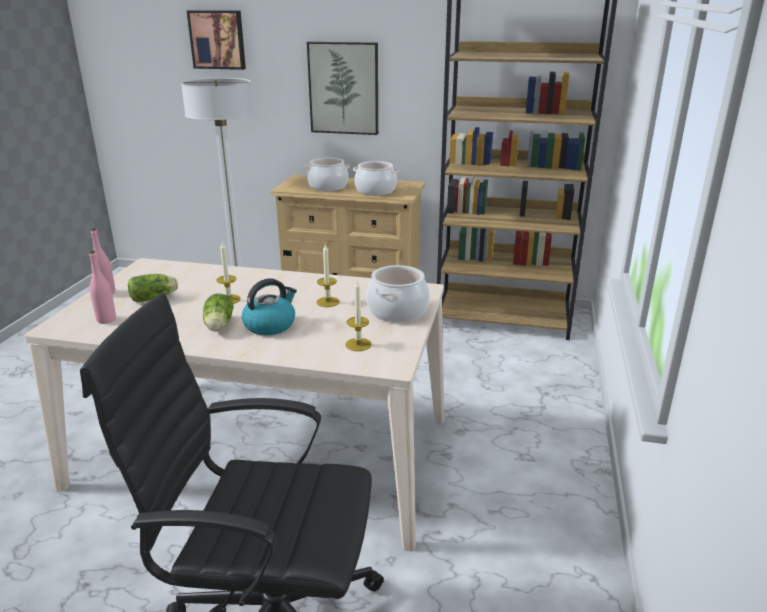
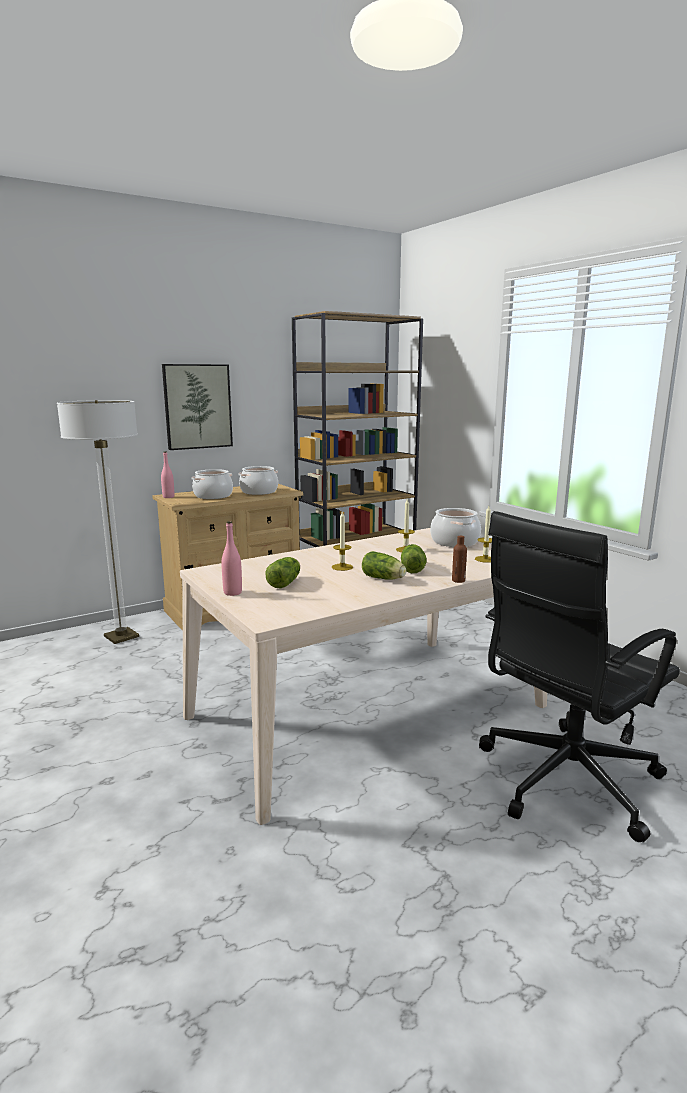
camera: 45 degrees left, 10 degrees down
pink bottle [89,251,116,324] -> pink bottle moved to [161,451,174,498]
picture [187,10,246,70] -> none
kettle [242,278,297,335] -> lettuce [401,544,427,573]
none -> brown bottle [452,536,467,583]

